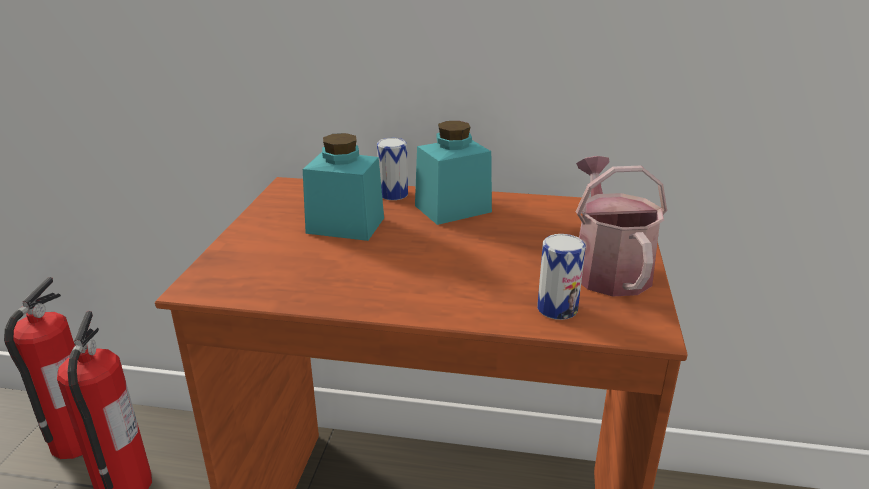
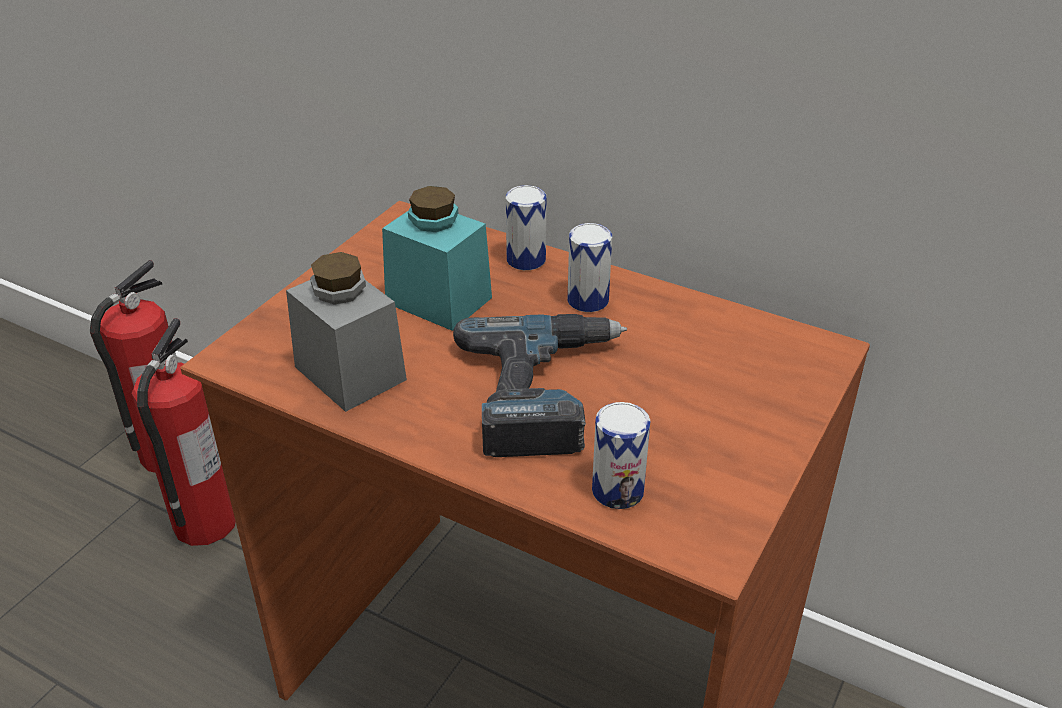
camera: 20 degrees right, 10 degrees up
turquoise jar [415,121,492,225] -> can [568,223,612,312]
watering can [576,156,667,297] -> none
none -> grey jar [286,252,407,412]
none -> power drill [453,314,627,457]

